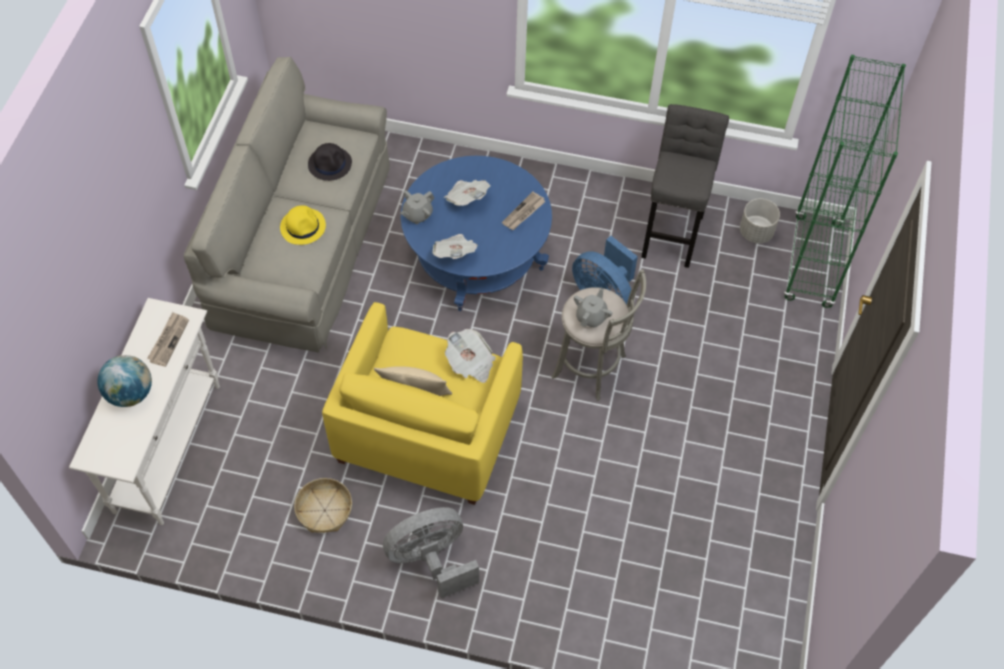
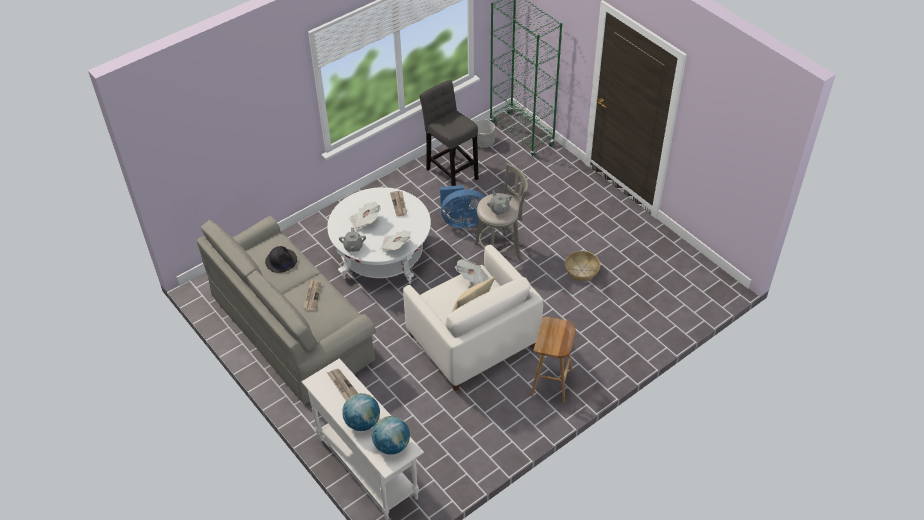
camera: 50 degrees left, 10 degrees down
yellow hat [280,205,326,245] -> newspaper [303,279,321,311]
basket [294,478,352,533] -> basket moved to [565,251,600,281]
yellow armchair [322,302,523,505] -> white armchair [403,245,543,391]
grey fan [383,507,479,598] -> brown stool [530,317,576,403]
blue coffee table [401,156,552,311] -> white coffee table [327,187,431,284]
none -> globe [372,416,410,455]

